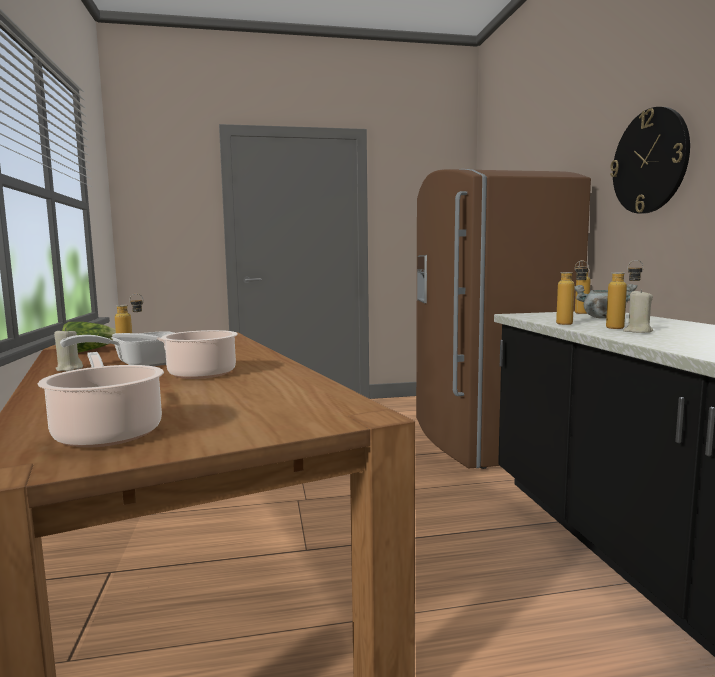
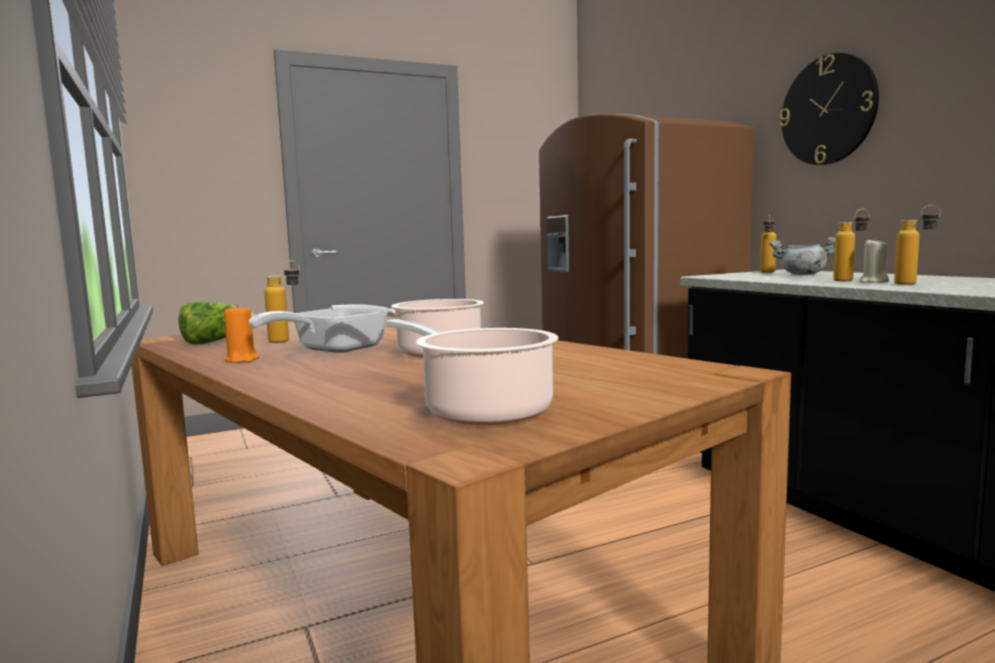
camera: 15 degrees left, 0 degrees up
beige candle [54,328,83,371] -> orange candle [224,304,259,363]
bottle [556,260,589,325] -> bottle moved to [894,205,941,285]

